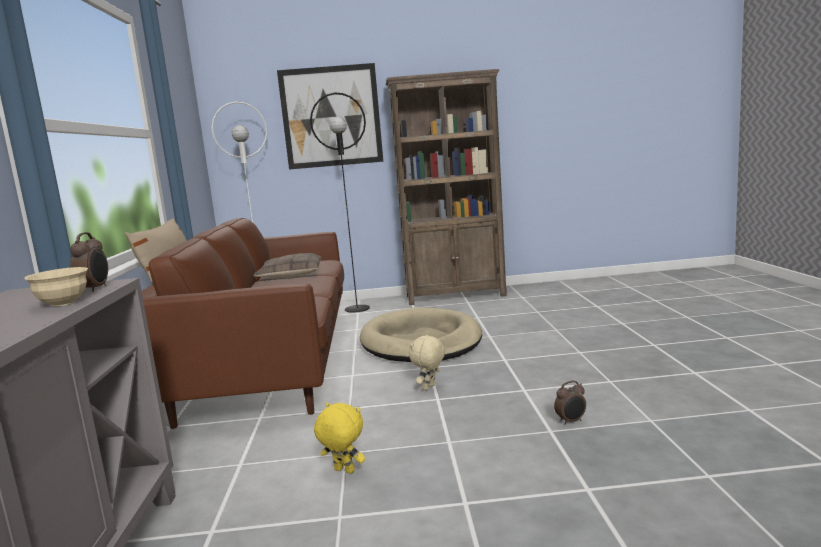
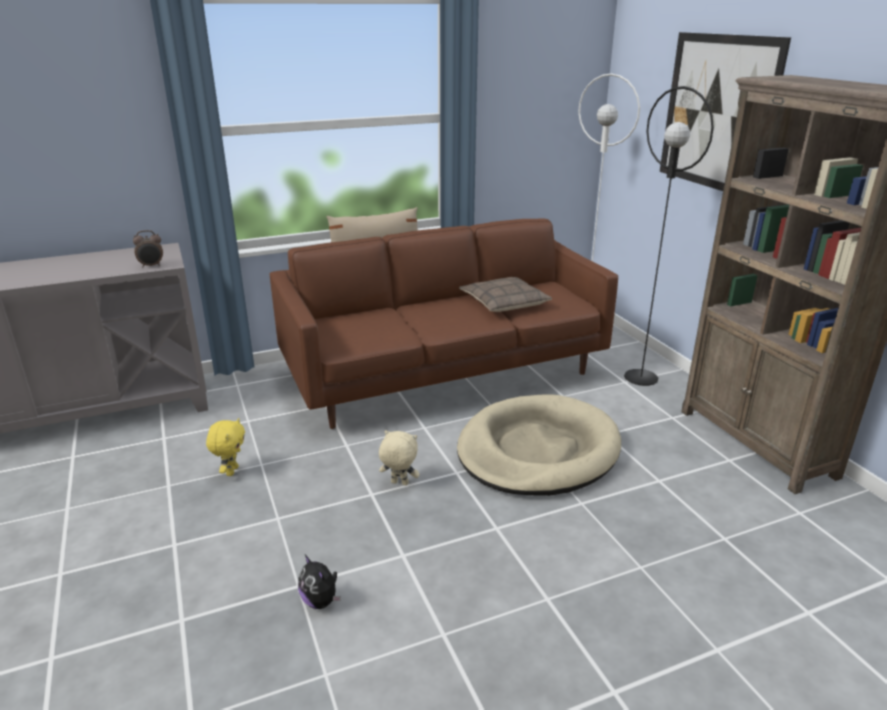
camera: 70 degrees right, 15 degrees up
beige bowl [24,267,88,306] -> none
alarm clock [554,381,586,425] -> plush toy [298,555,341,609]

